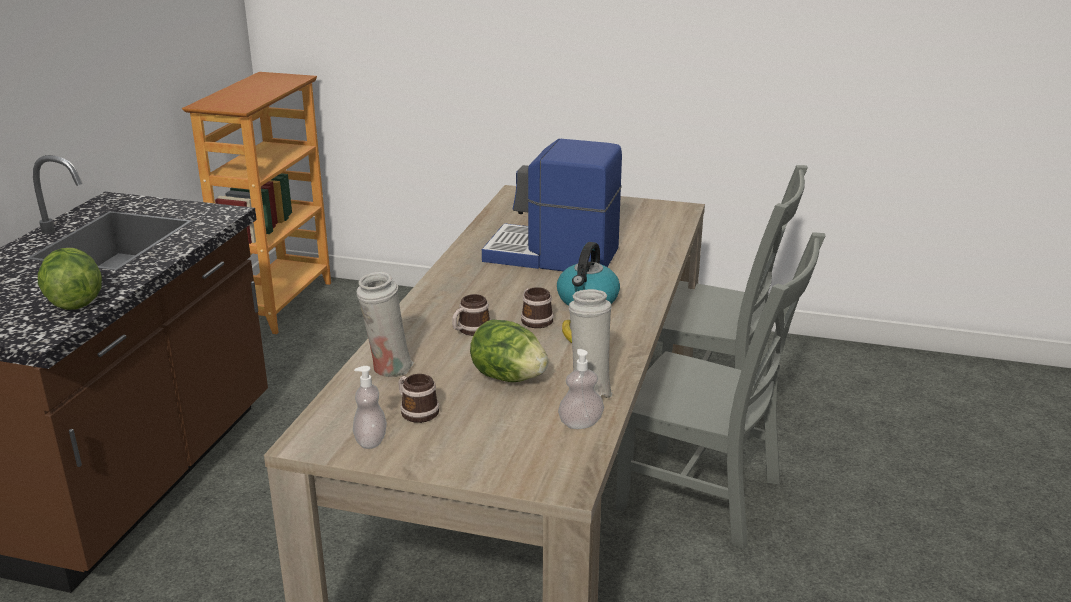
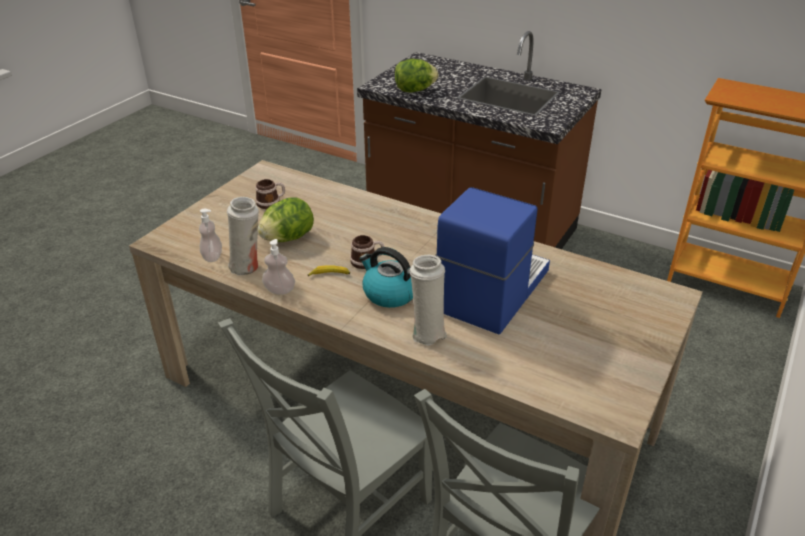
camera: 105 degrees right, 10 degrees up
soap dispenser [353,366,387,449] -> soap dispenser moved to [262,239,295,295]
white vase [357,272,414,377] -> white vase moved to [410,255,447,346]
mug [452,294,491,336] -> none

